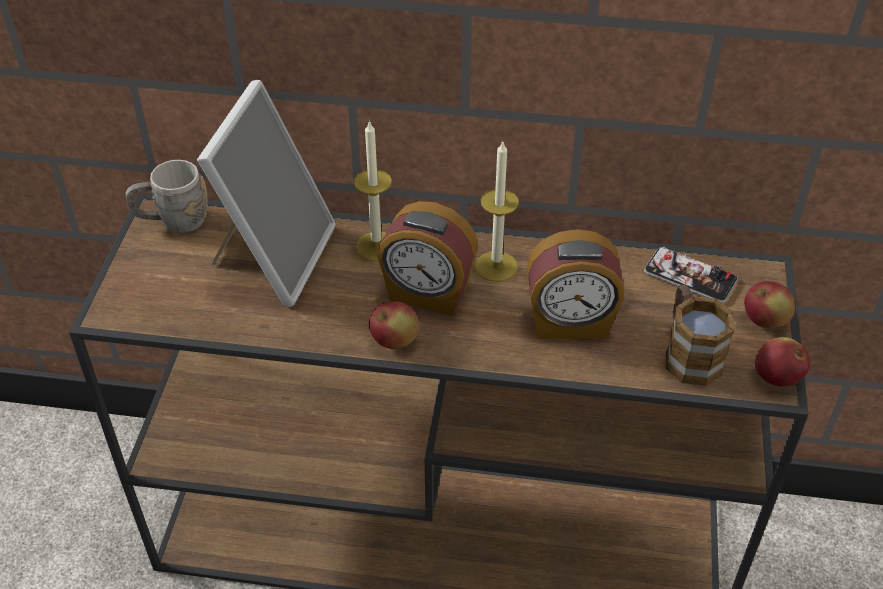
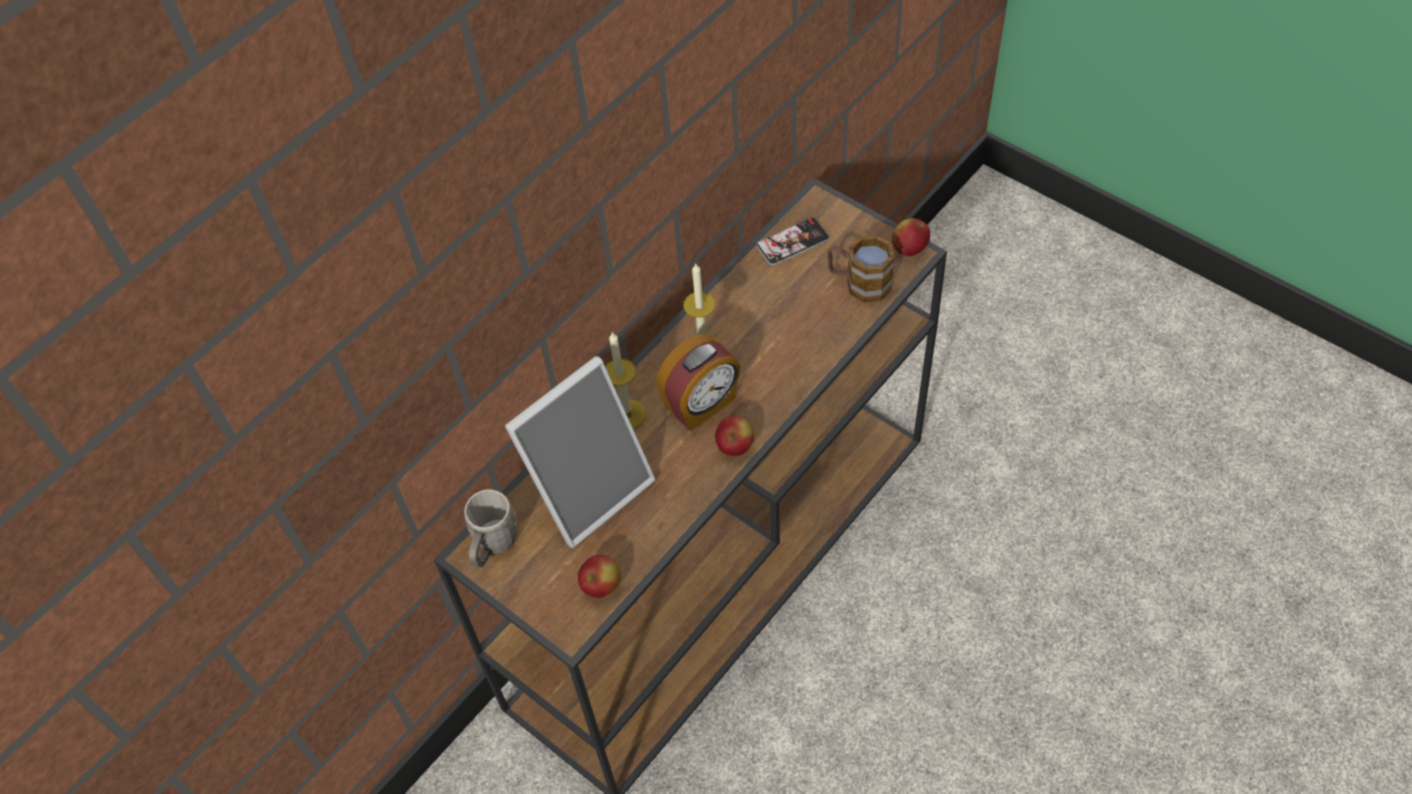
camera: 55 degrees left, 10 degrees up
picture frame [197,80,336,307] -> picture frame turned 90 degrees clockwise [505,356,656,548]
alarm clock [527,229,625,339] -> none
apple [744,281,795,328] -> apple moved to [578,555,621,598]

